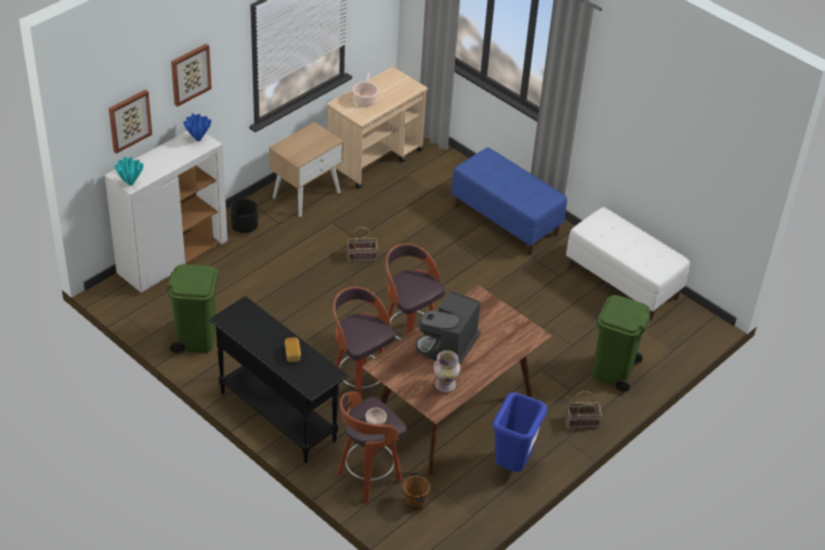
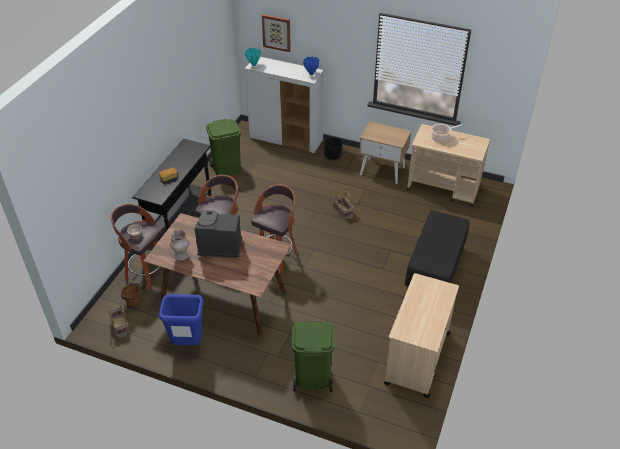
camera: 70 degrees right, 0 degrees up
picture [171,44,212,107] -> none
blue bench [451,148,567,255] -> black bench [405,210,469,289]
white bench [566,207,690,321] -> beige cart [384,273,459,398]
basket [566,391,602,429] -> basket moved to [108,304,130,337]

